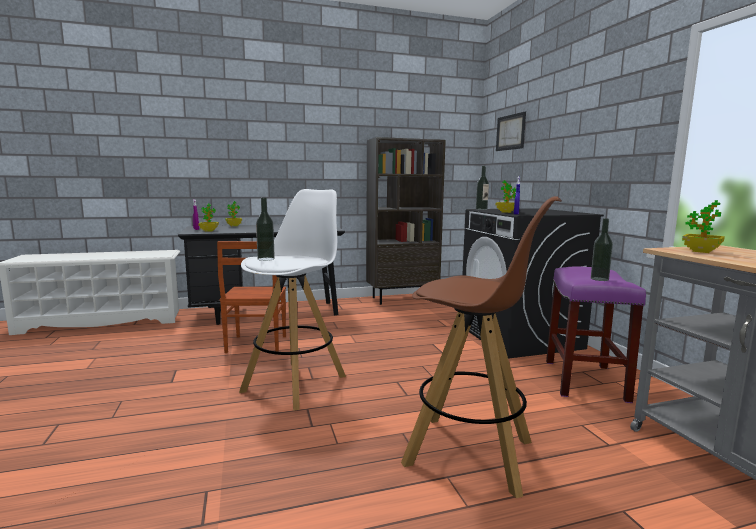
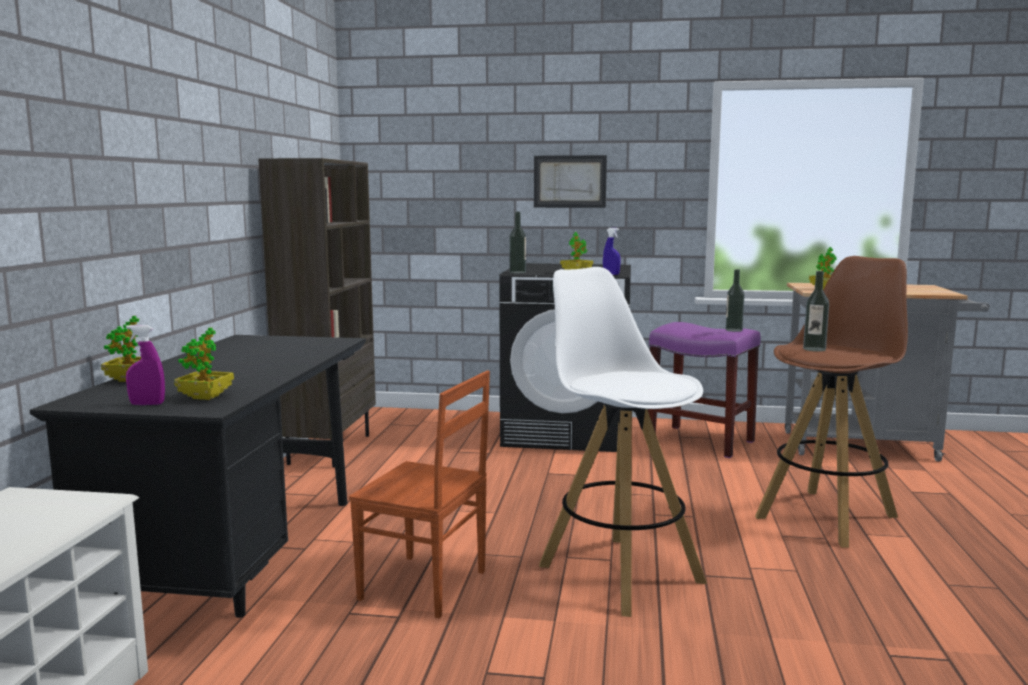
camera: 65 degrees left, 0 degrees up
bottle [256,198,275,261] -> bottle moved to [803,271,829,352]
picture [496,112,526,151] -> picture moved to [534,155,607,208]

